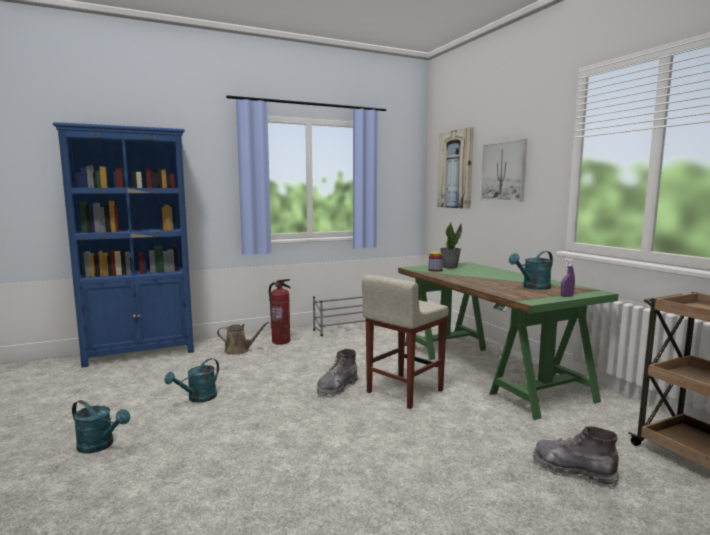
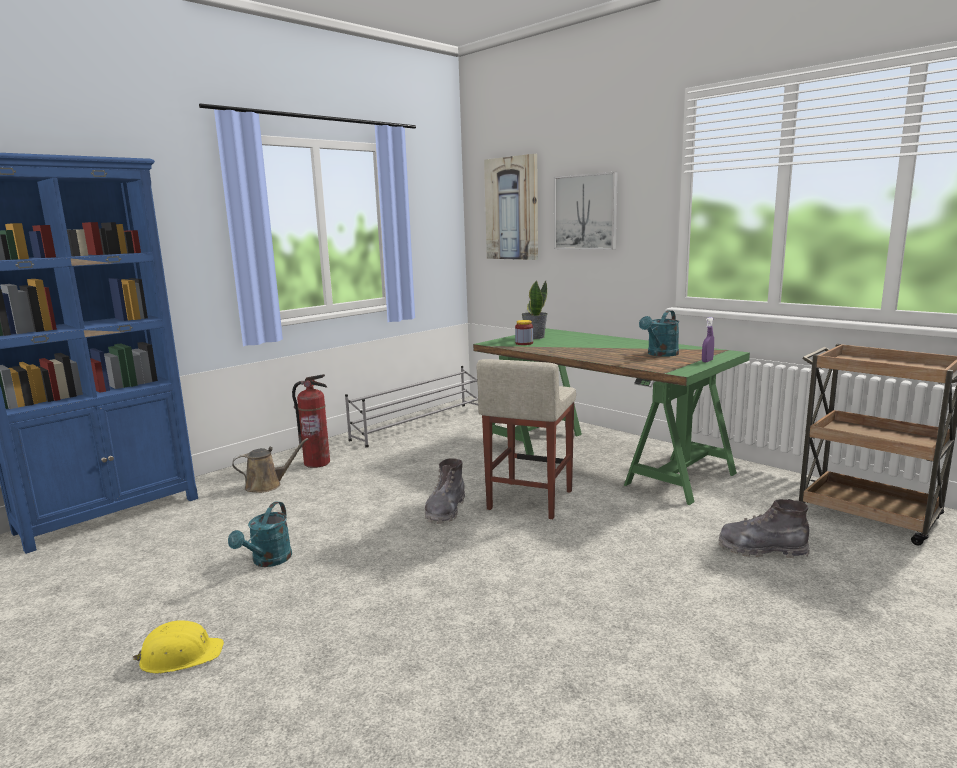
camera: 20 degrees left, 5 degrees up
turquoise watering can [72,400,130,453] -> yellow hard hat [133,620,224,674]

